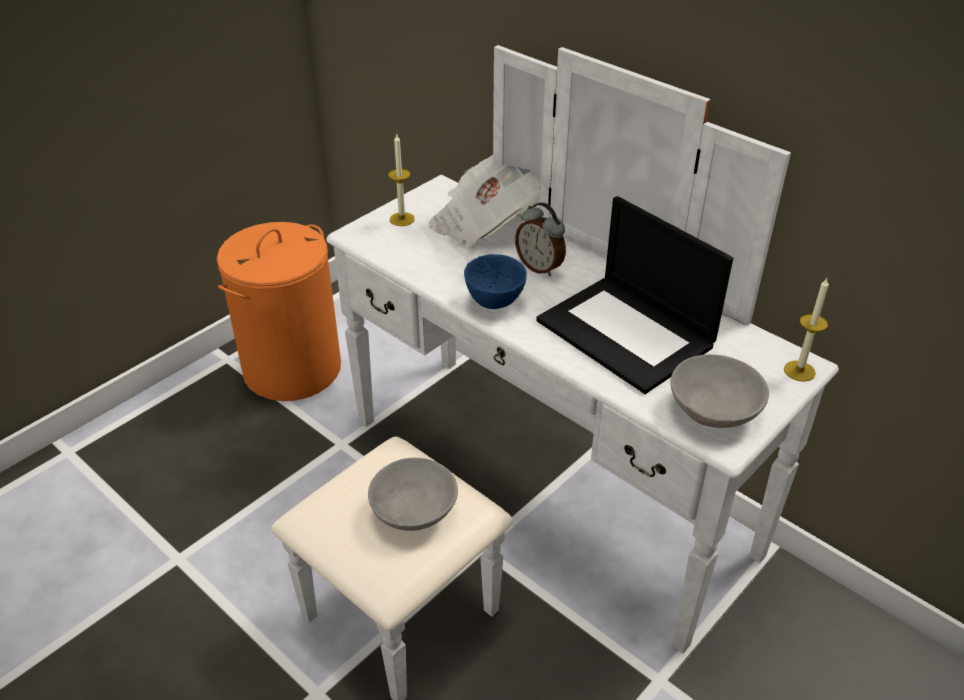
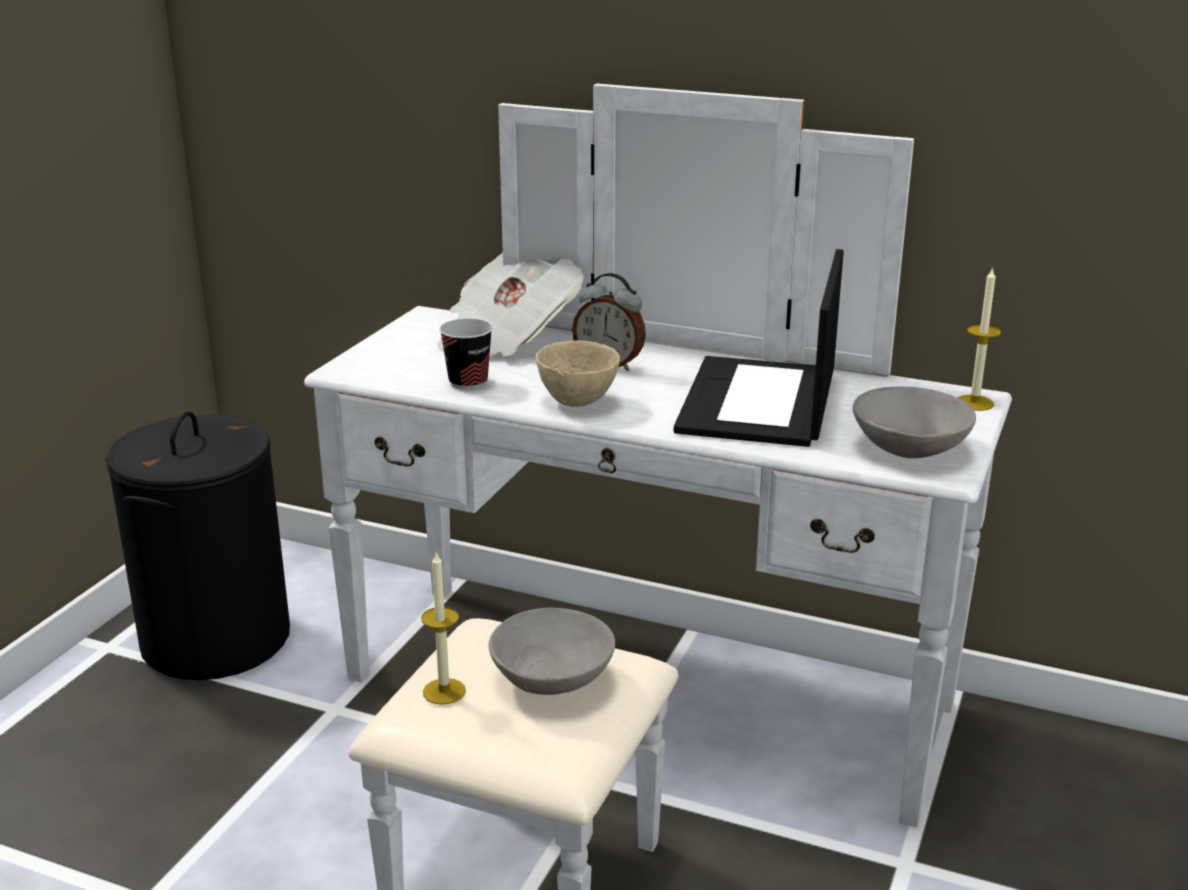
camera: 20 degrees left, 15 degrees down
orange laundry basket [217,222,341,401] -> black laundry basket [106,411,290,680]
candle [388,133,415,226] -> candle moved to [421,551,466,705]
blue bowl [464,254,527,309] -> beige bowl [536,341,620,407]
laptop [536,196,733,394] -> laptop turned 75 degrees clockwise [674,249,844,447]
none -> cup [439,319,493,390]

